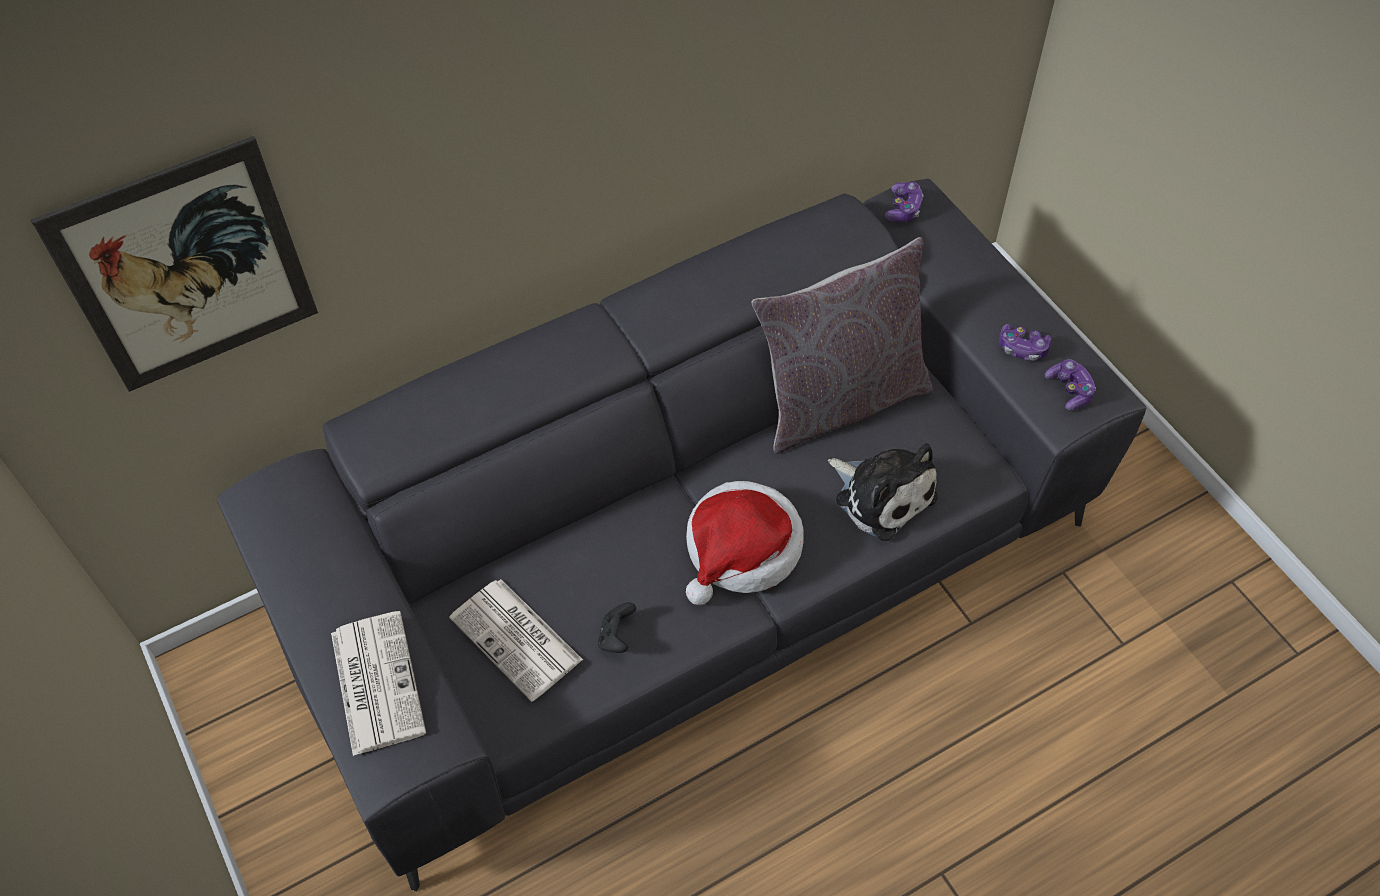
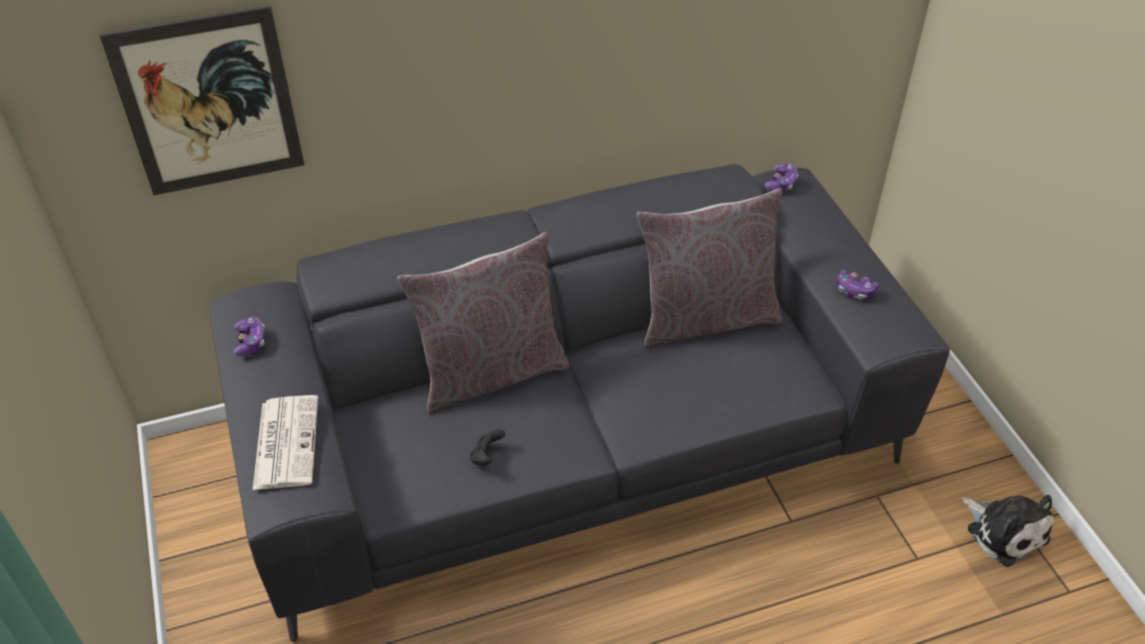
camera: 10 degrees right, 10 degrees down
newspaper [449,579,583,702] -> none
hat [686,481,804,605] -> none
plush toy [828,443,938,541] -> plush toy moved to [962,495,1054,567]
game controller [1045,359,1096,410] -> game controller moved to [233,317,265,356]
none -> grey pillow [397,232,570,414]

